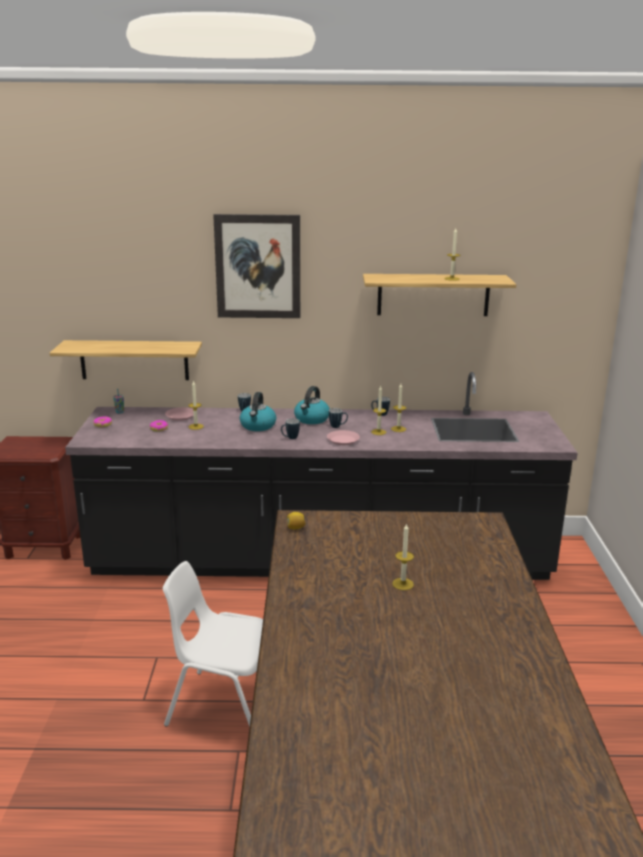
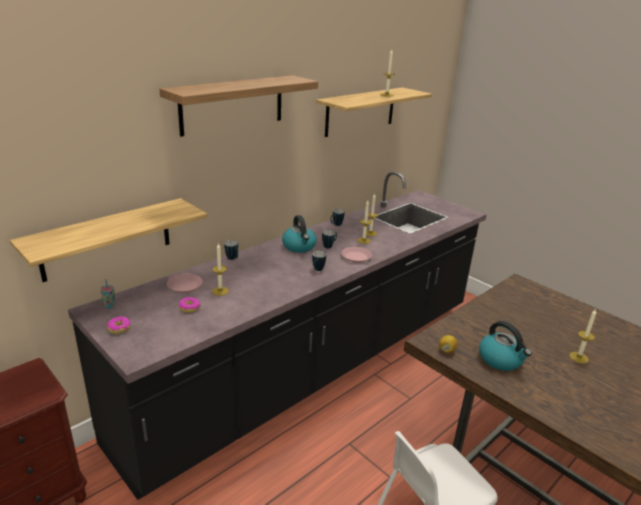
camera: 45 degrees left, 5 degrees up
picture [213,214,300,318] -> shelf [159,75,318,137]
kettle [240,392,276,431] -> kettle moved to [479,321,532,371]

